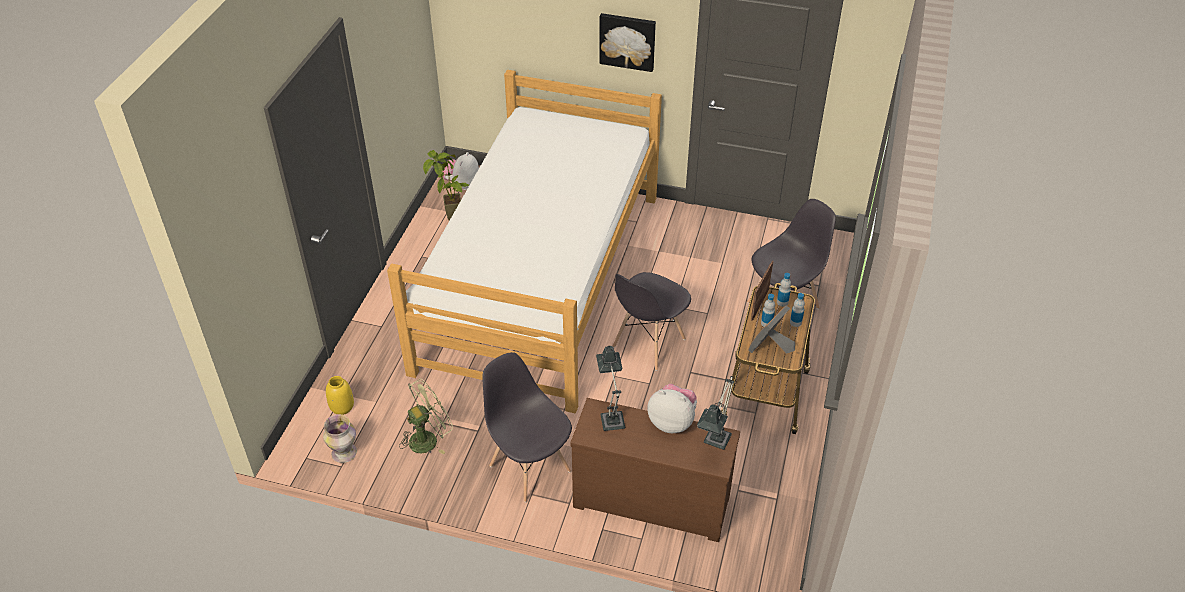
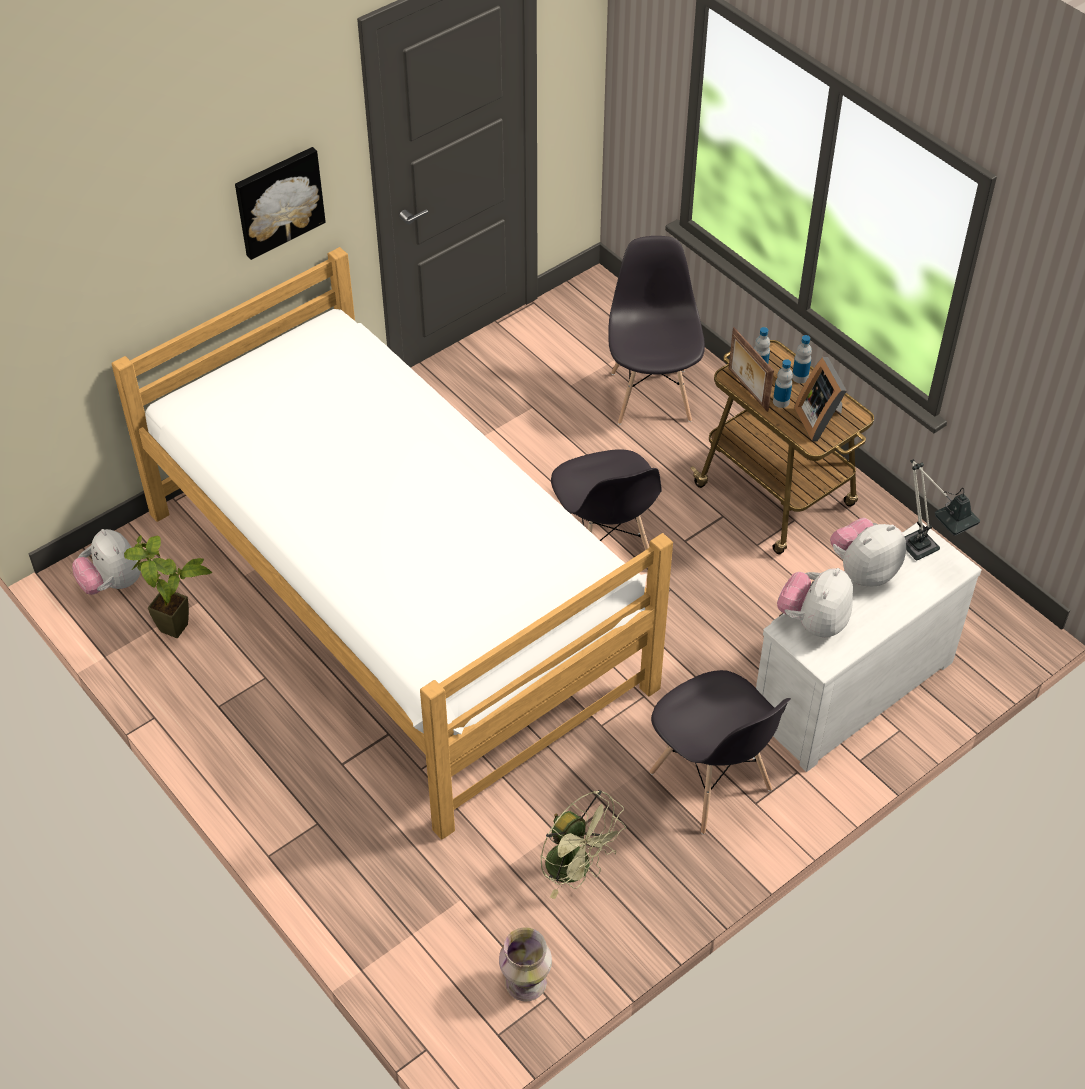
camera: 55 degrees left, 5 degrees up
yellow vase [326,376,354,415] -> none
green fan [399,379,453,454] -> green fan turned 135 degrees clockwise [540,790,626,899]
grey chair [482,352,572,503] -> grey chair turned 120 degrees counterclockwise [649,670,791,835]
brown dresser [570,398,740,542] -> white dresser [756,522,982,772]
table lamp [596,346,625,431] -> plush toy [777,568,853,637]

